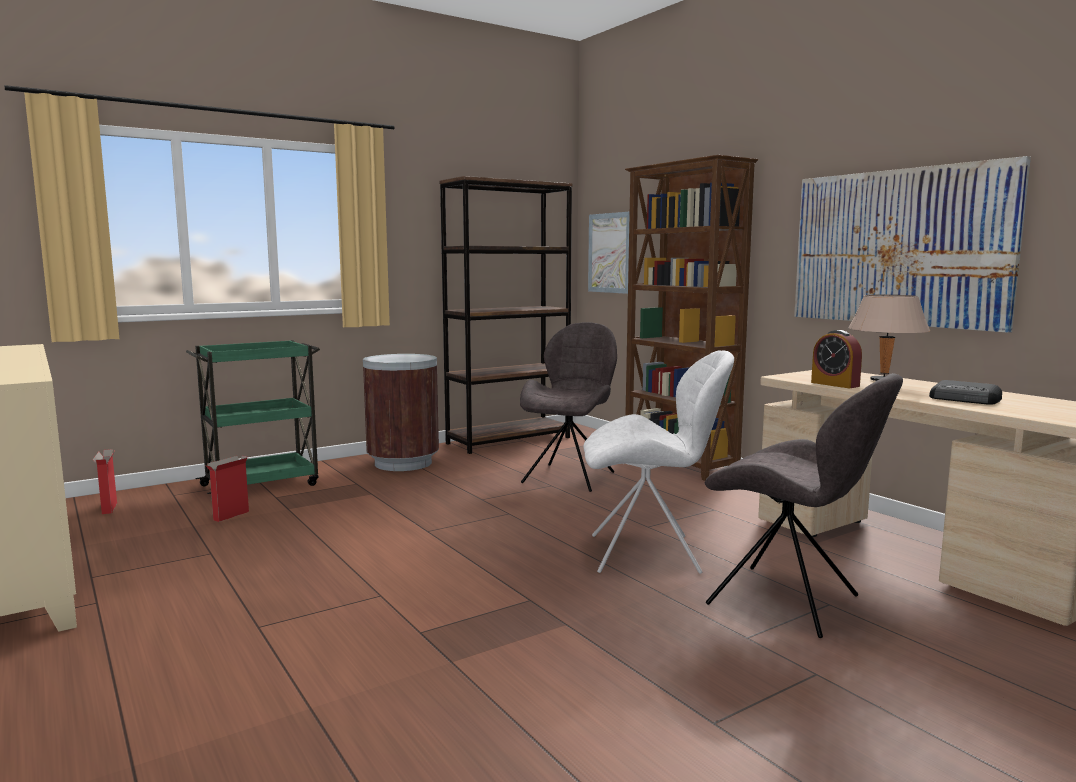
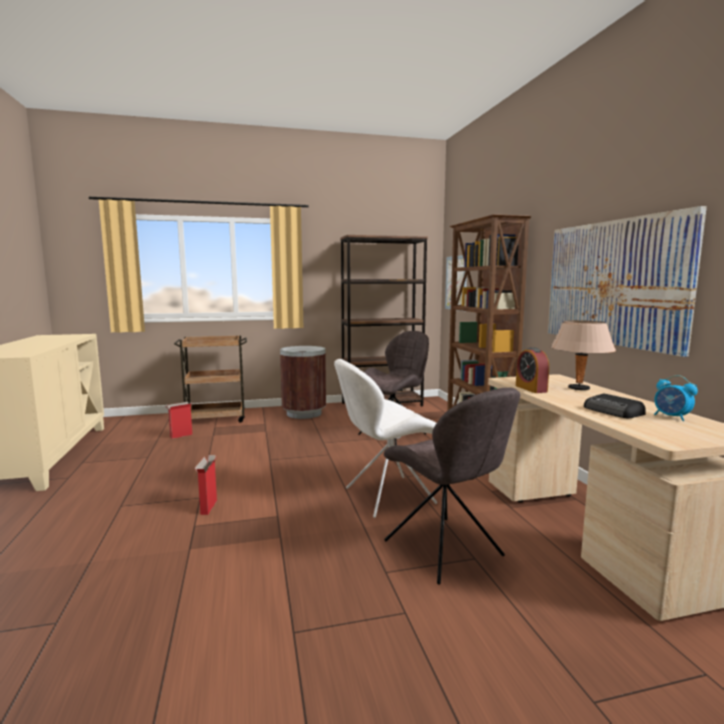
camera: 20 degrees right, 0 degrees up
cardboard box [92,449,117,514] -> cardboard box moved to [195,455,217,515]
green cart [186,340,320,494] -> brown cart [174,335,247,423]
white chair [584,350,734,574] -> white chair turned 135 degrees clockwise [334,359,437,518]
none -> alarm clock [654,375,698,421]

